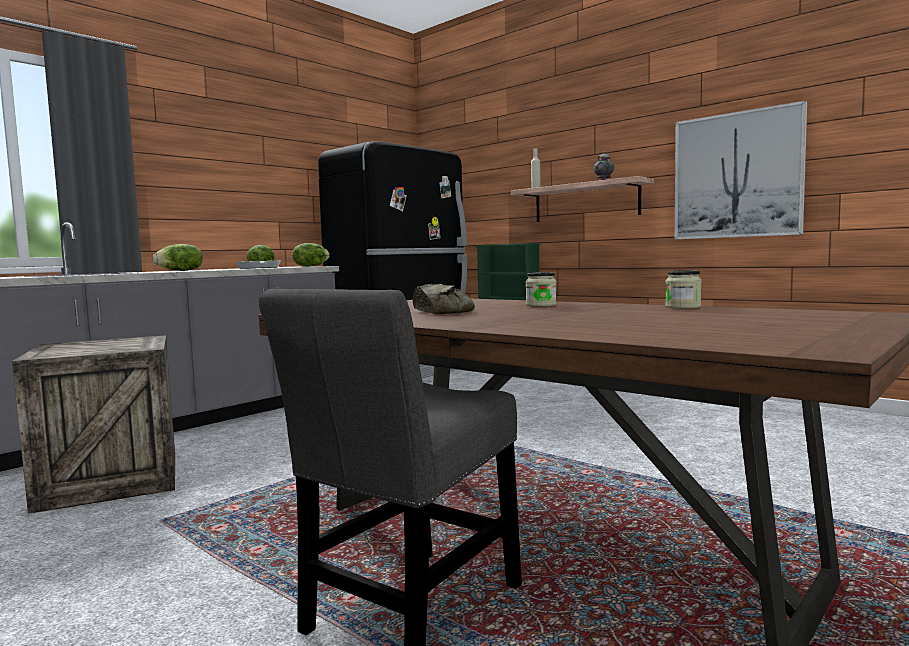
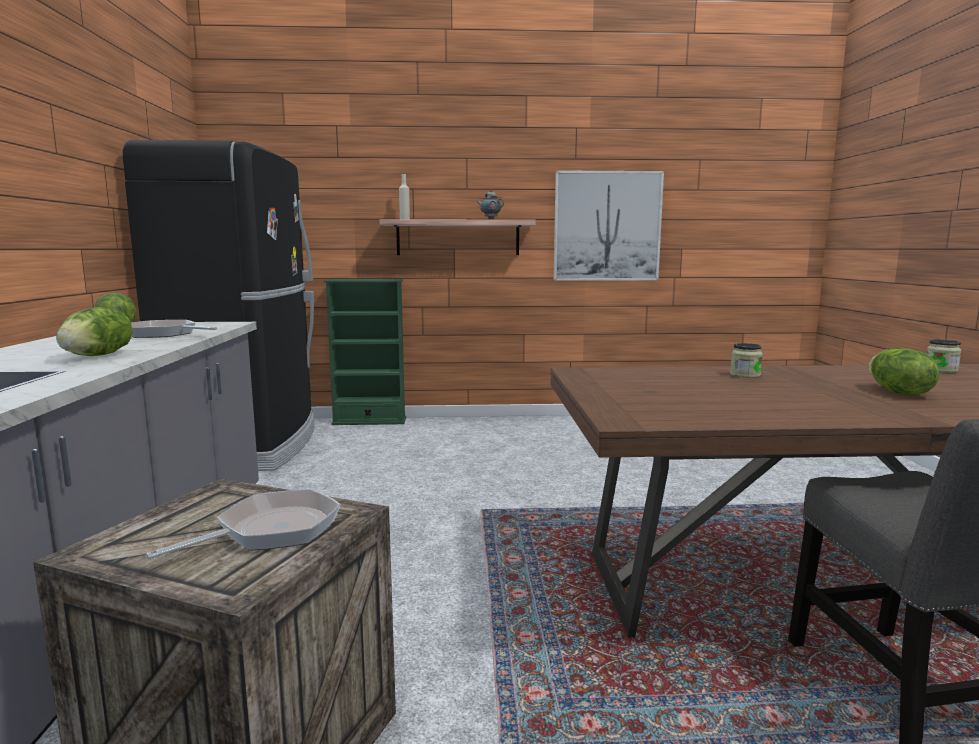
camera: 45 degrees left, 5 degrees up
lettuce [292,243,330,266] -> lettuce moved to [869,348,939,395]
bread [413,284,475,314] -> none
jar [665,270,702,309] -> jar moved to [927,339,961,373]
none -> frying pan [146,489,341,559]

